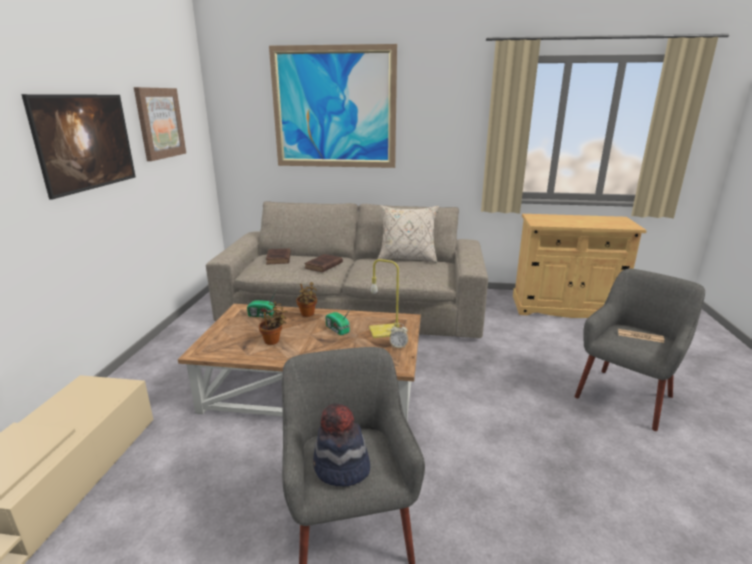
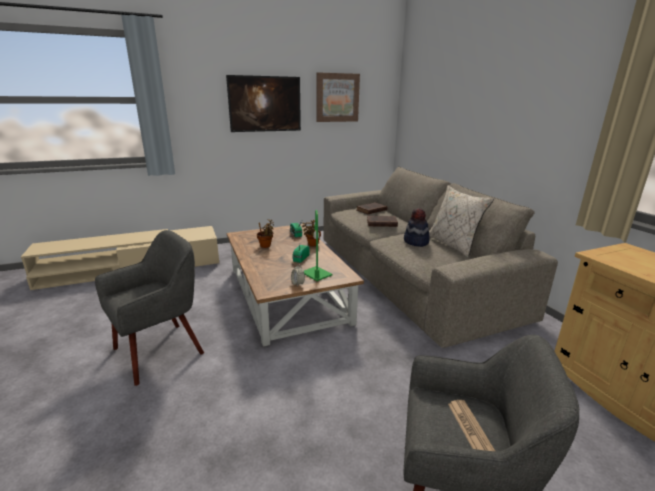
camera: 60 degrees right, 0 degrees up
picture [269,44,397,168] -> none
hat [313,403,370,486] -> hat moved to [404,208,429,247]
yellow table lamp [369,259,399,338] -> green table lamp [304,210,332,281]

